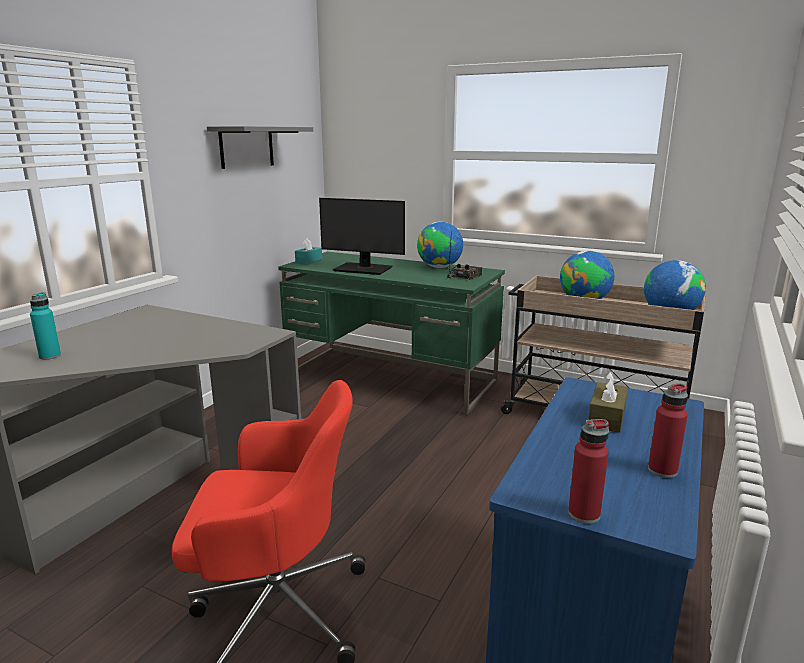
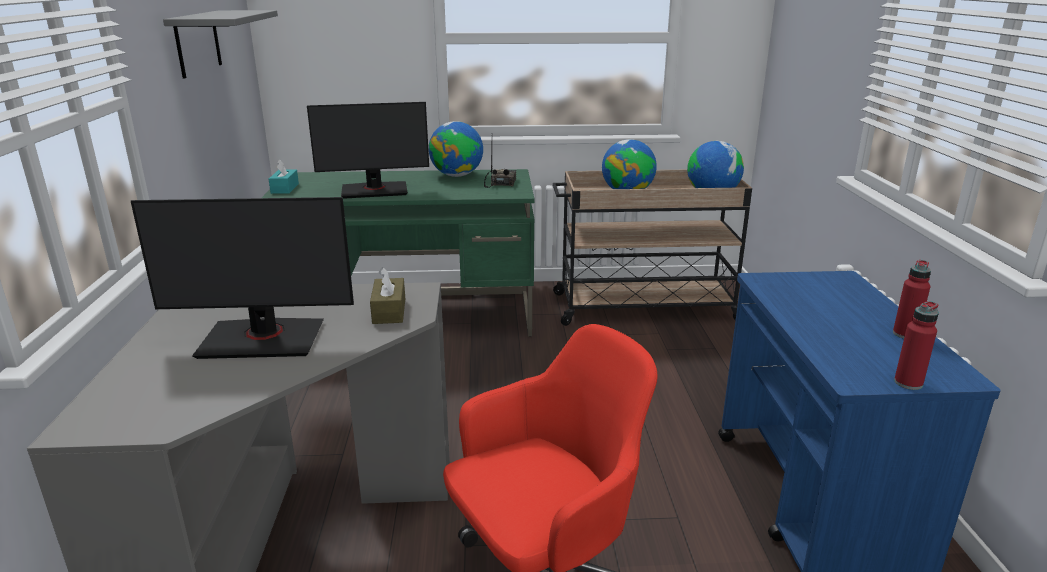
camera: 30 degrees left, 5 degrees up
turquoise bottle [30,292,61,360] -> none
brown tissue box [588,371,628,433] -> brown tissue box moved to [370,267,405,324]
none -> monitor [131,197,354,359]

